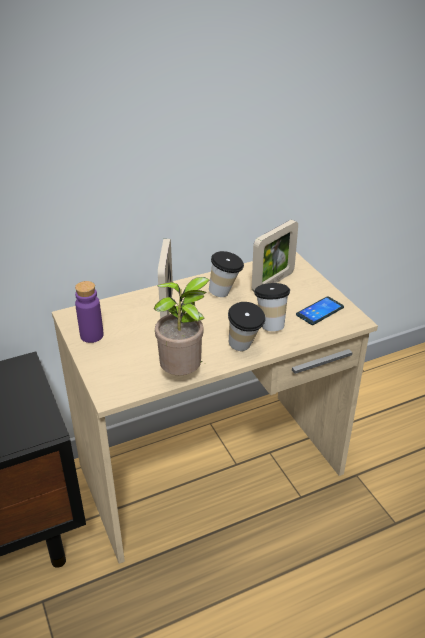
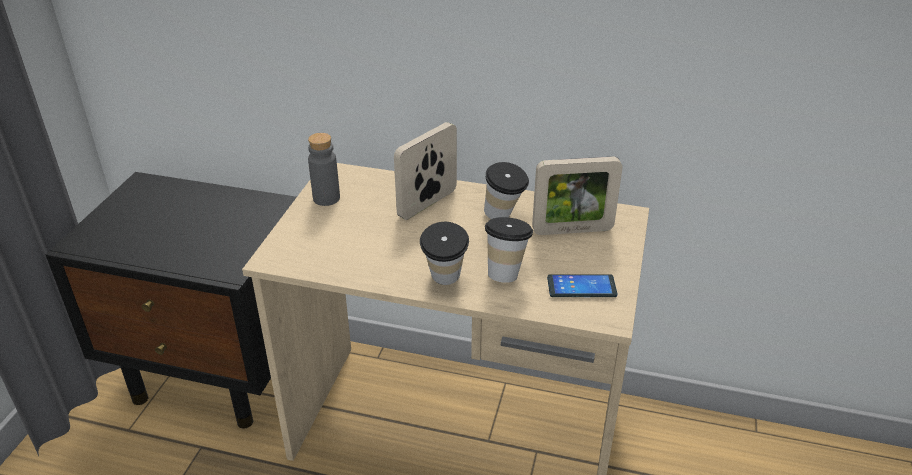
camera: 40 degrees right, 0 degrees up
purple bottle [75,281,104,343] -> grey bottle [308,133,340,206]
potted plant [154,277,209,376] -> none

